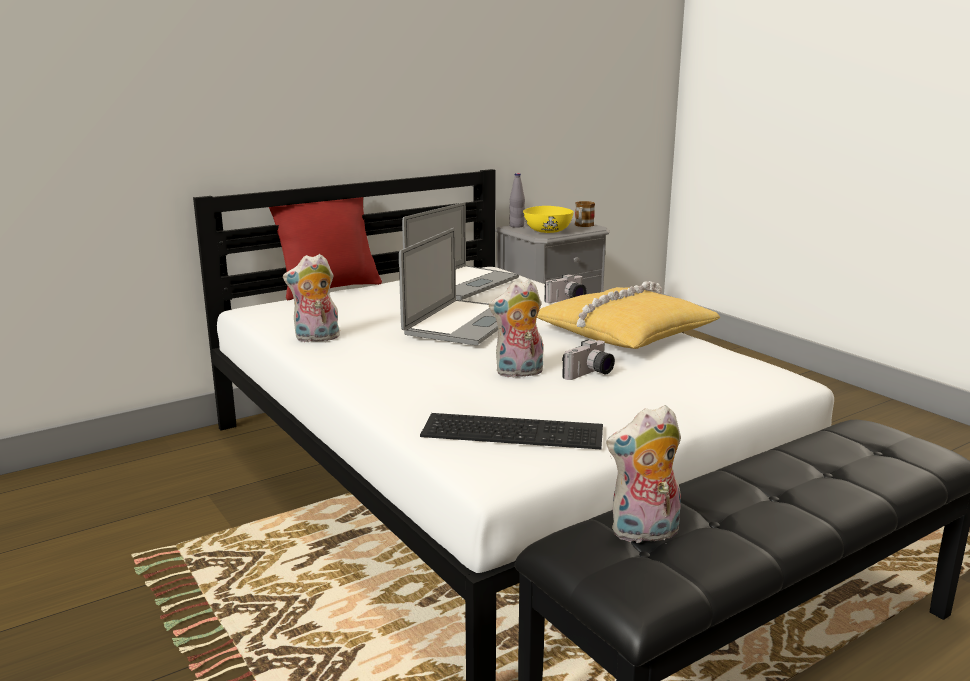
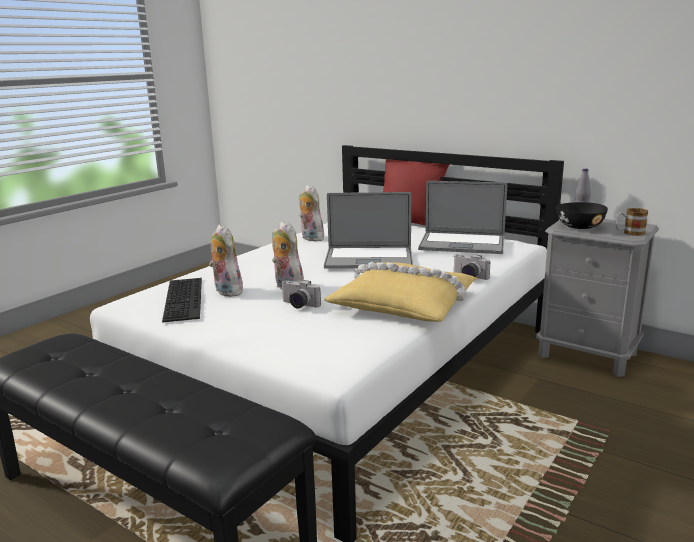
camera: 70 degrees right, 0 degrees up
yellow bowl [523,206,574,233] -> black bowl [556,202,608,229]
plush toy [606,405,681,544] -> plush toy moved to [209,224,245,297]

